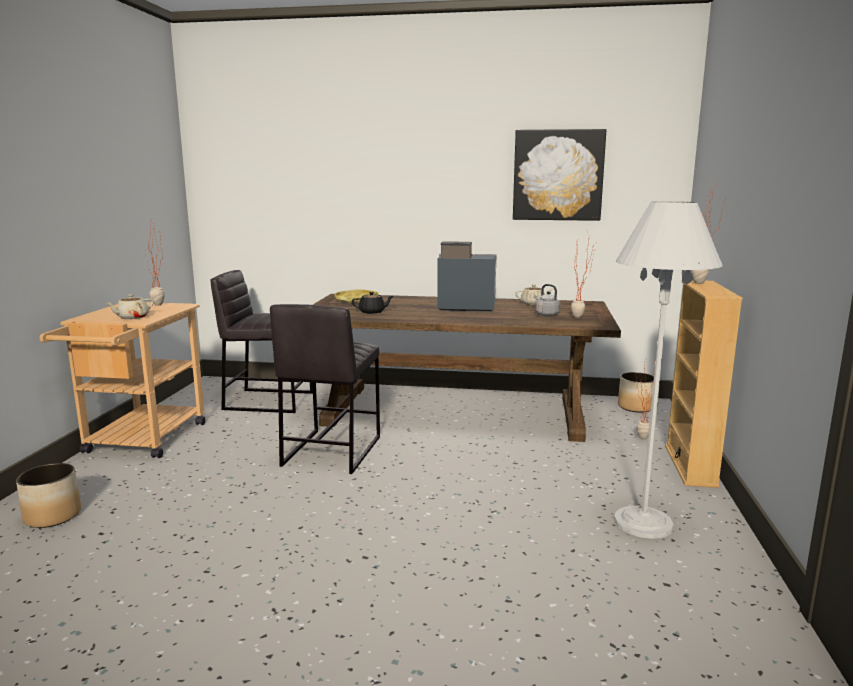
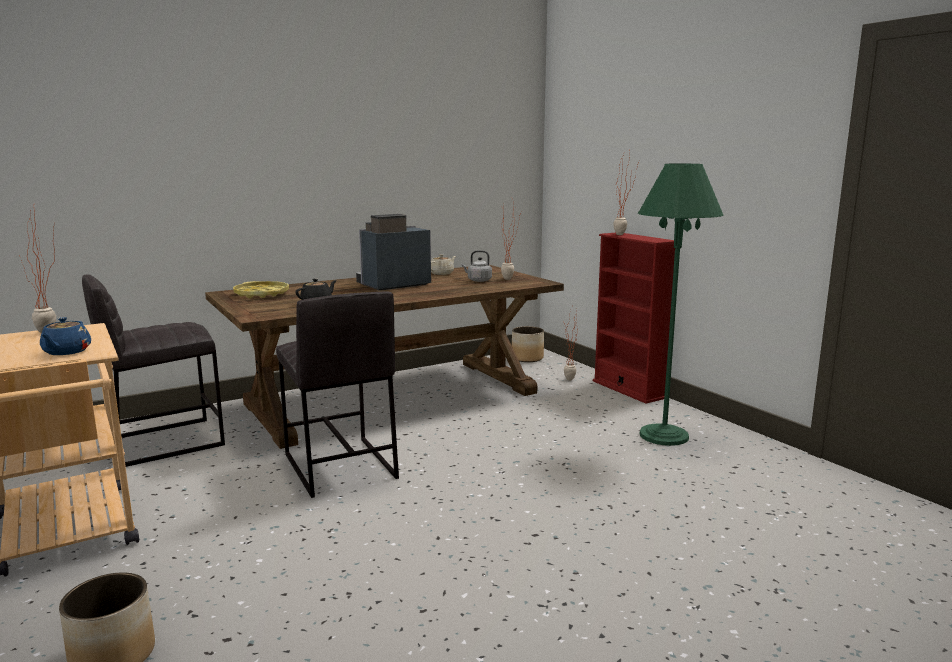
camera: 40 degrees left, 0 degrees up
beige teapot [106,294,154,319] -> blue teapot [40,317,91,355]
picture [513,129,606,221] -> none
white floor lamp [614,201,723,539] -> green floor lamp [638,164,724,446]
beige bookcase [665,280,743,488] -> red bookcase [593,233,675,404]

